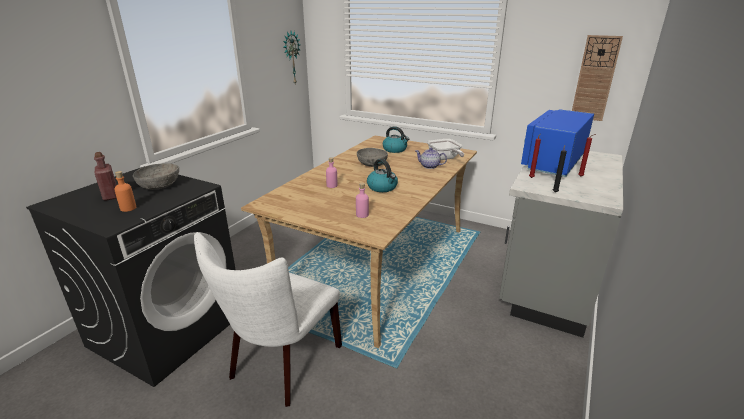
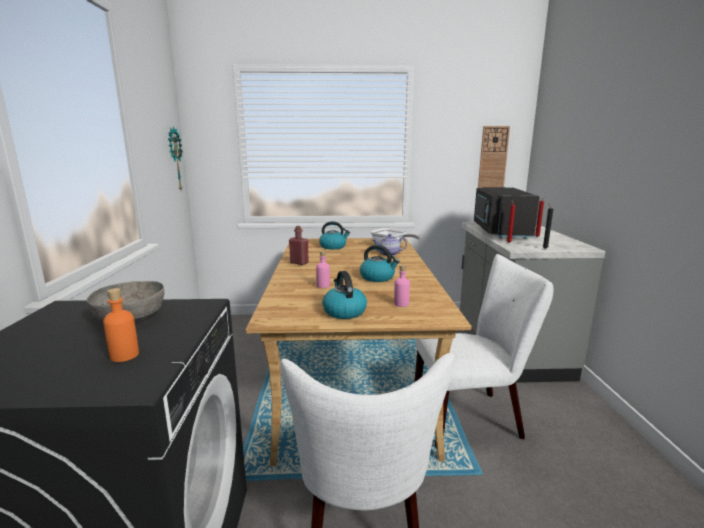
camera: 30 degrees left, 10 degrees down
red bottle [94,152,117,201] -> red bottle moved to [289,226,309,265]
grey bowl [357,148,388,167] -> none
blue microwave [521,109,594,177] -> black microwave [474,187,539,239]
none -> kettle [322,271,367,319]
none -> white chair [414,254,553,449]

